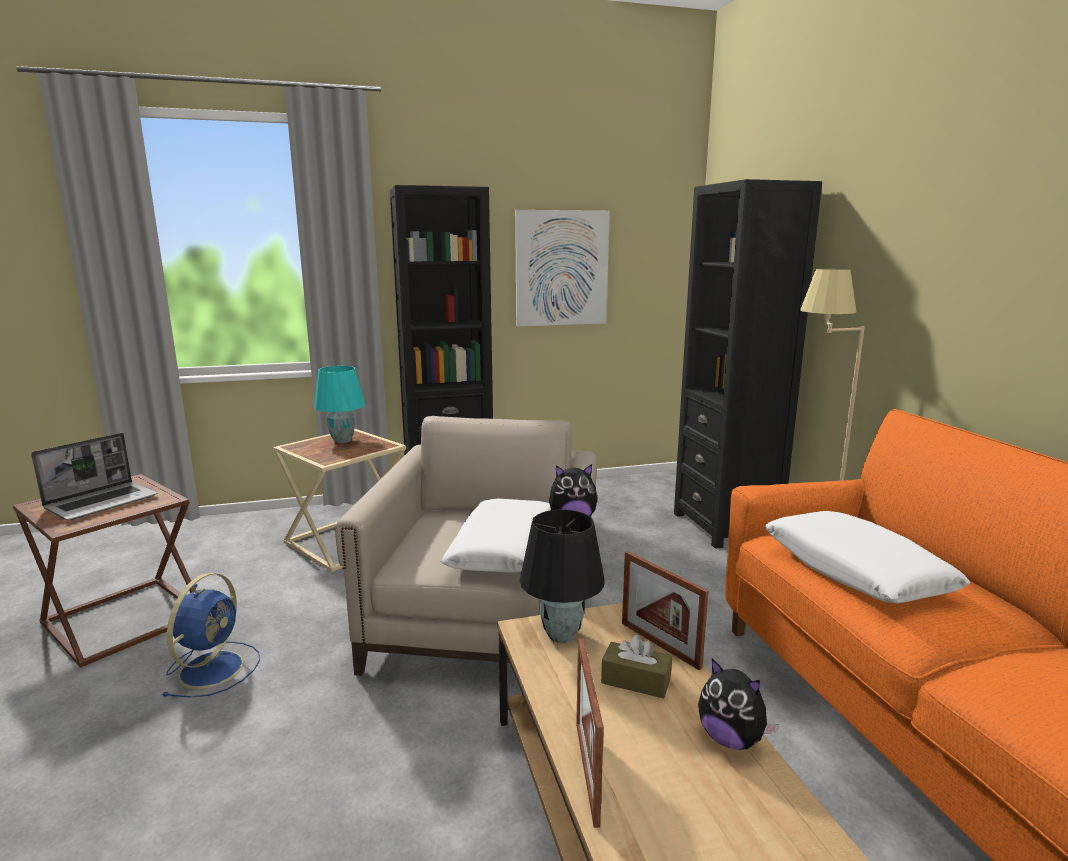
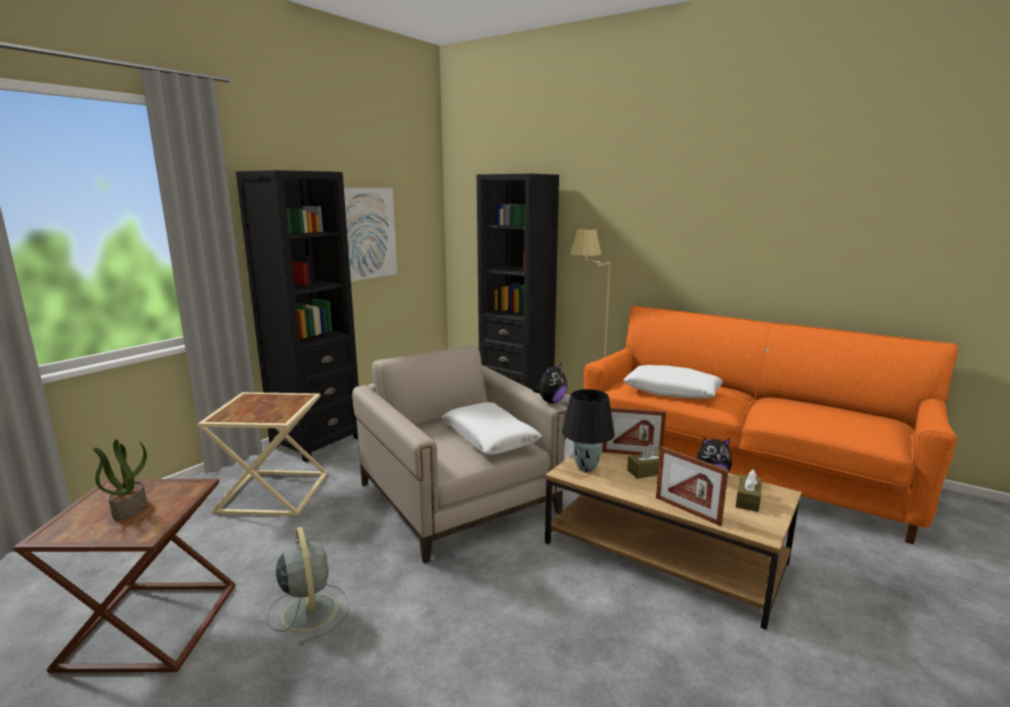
camera: 40 degrees left, 0 degrees up
laptop [31,433,158,521] -> potted plant [93,439,147,520]
blue fan [161,573,260,697] -> grey fan [266,527,350,645]
turquoise table lamp [314,366,365,443] -> none
none -> brown tissue box [736,469,762,512]

